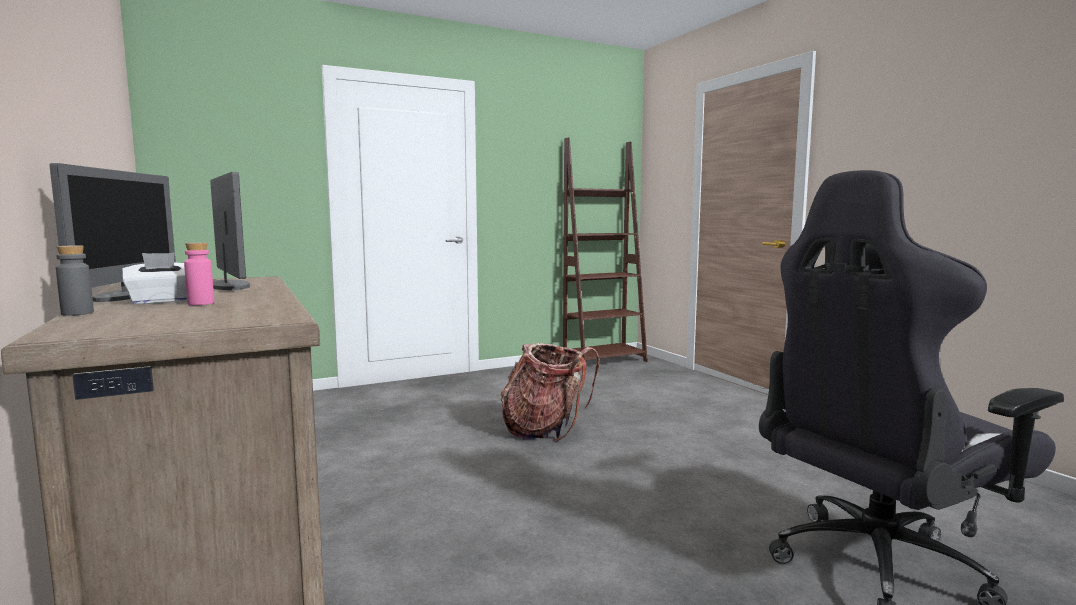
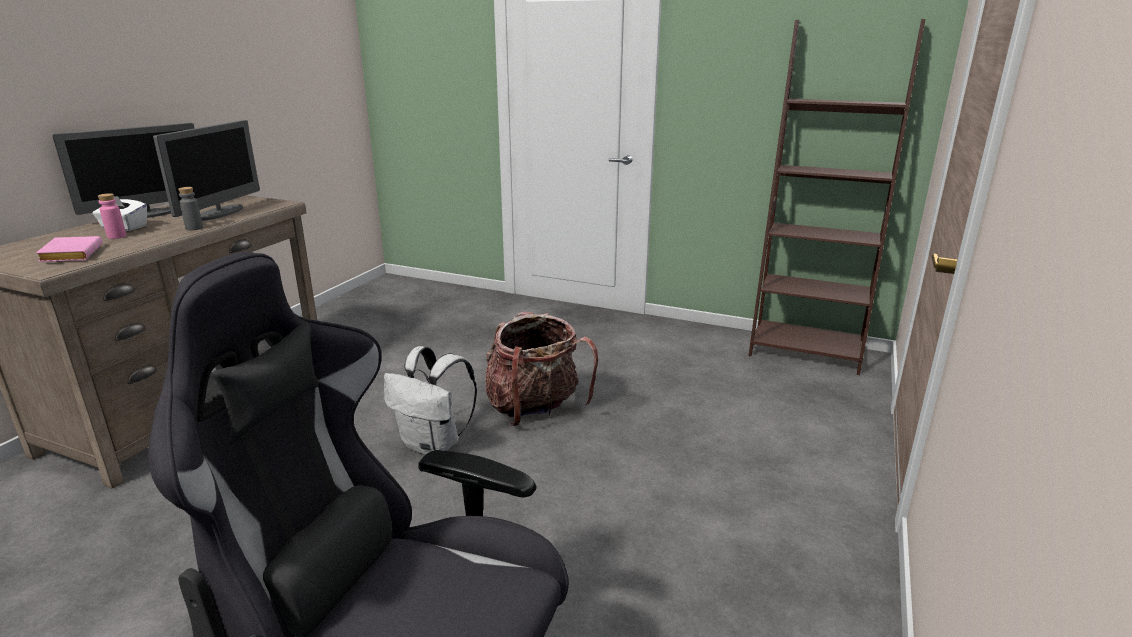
camera: 50 degrees right, 15 degrees up
grey bottle [56,245,94,316] -> grey bottle moved to [178,187,203,231]
none -> pink book [36,236,102,262]
none -> white backpack [384,346,477,455]

